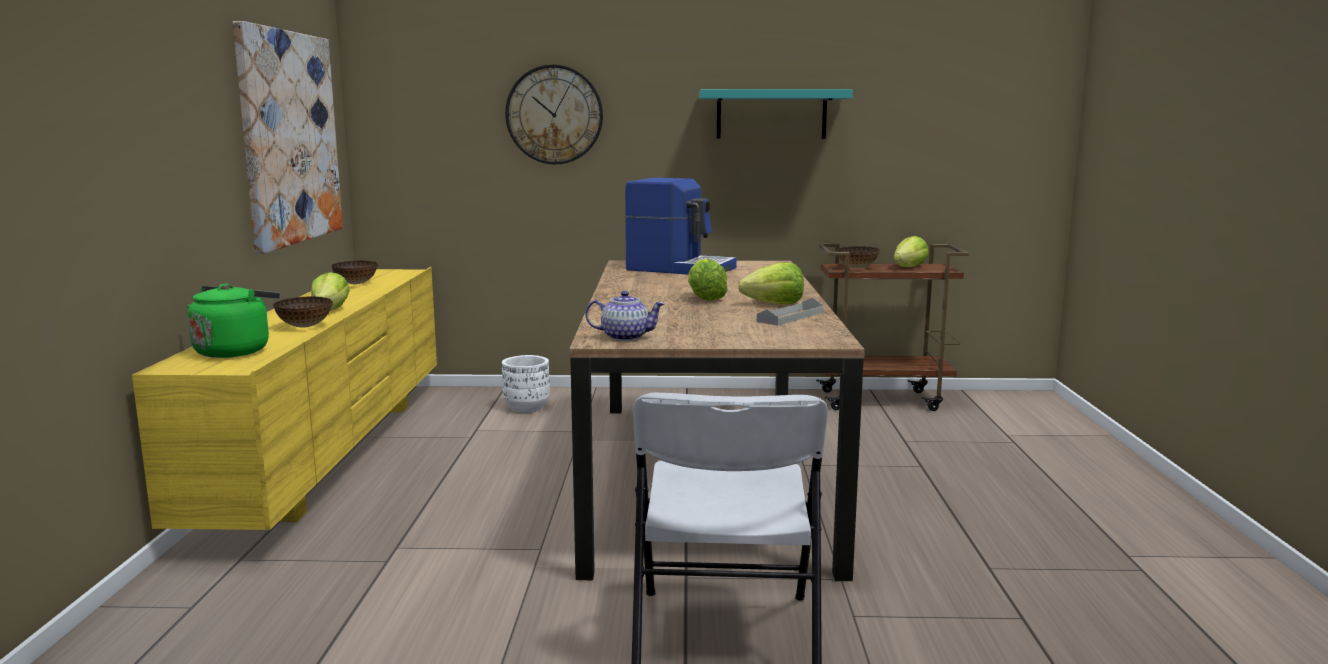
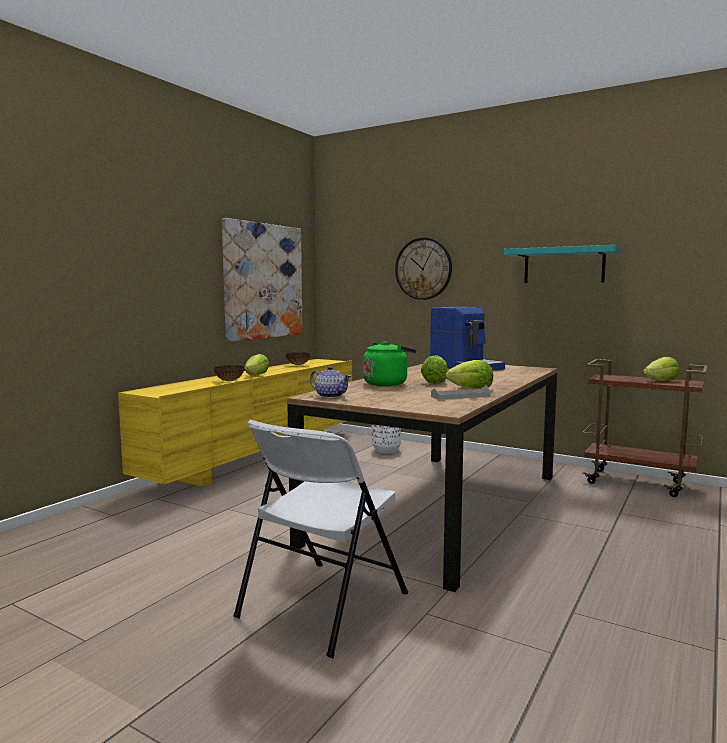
camera: 30 degrees right, 5 degrees down
green kettle [187,284,280,358] -> green kettle moved to [363,341,416,386]
bowl [837,246,880,269] -> none

